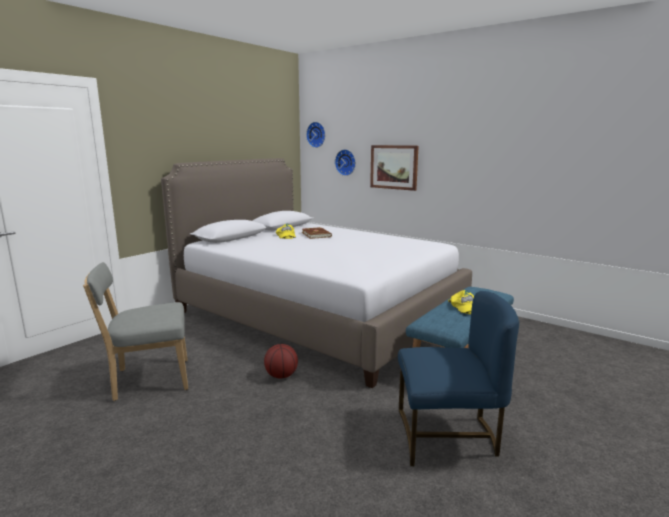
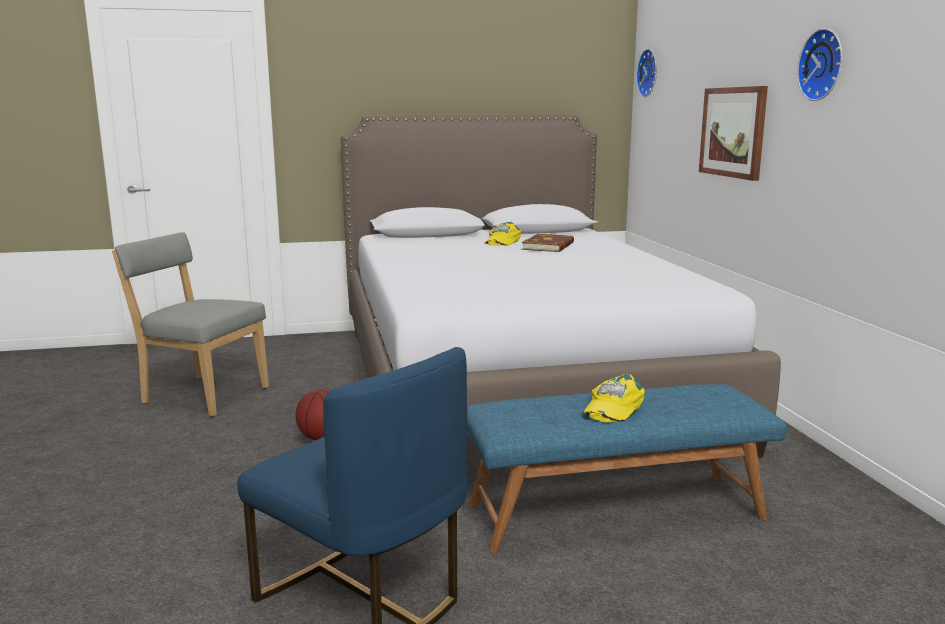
camera: 40 degrees right, 0 degrees up
wall clock [335,149,356,176] -> wall clock moved to [797,28,842,101]

